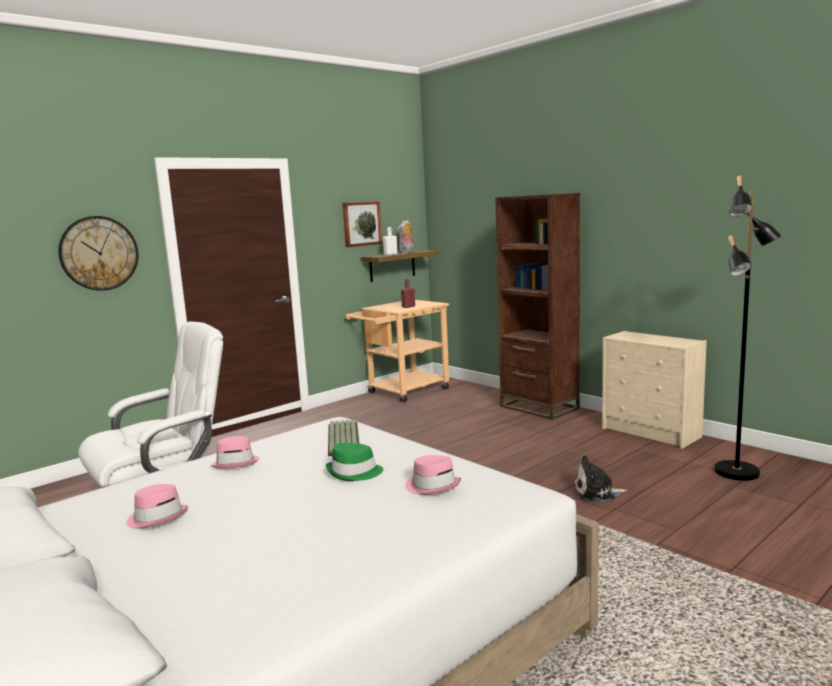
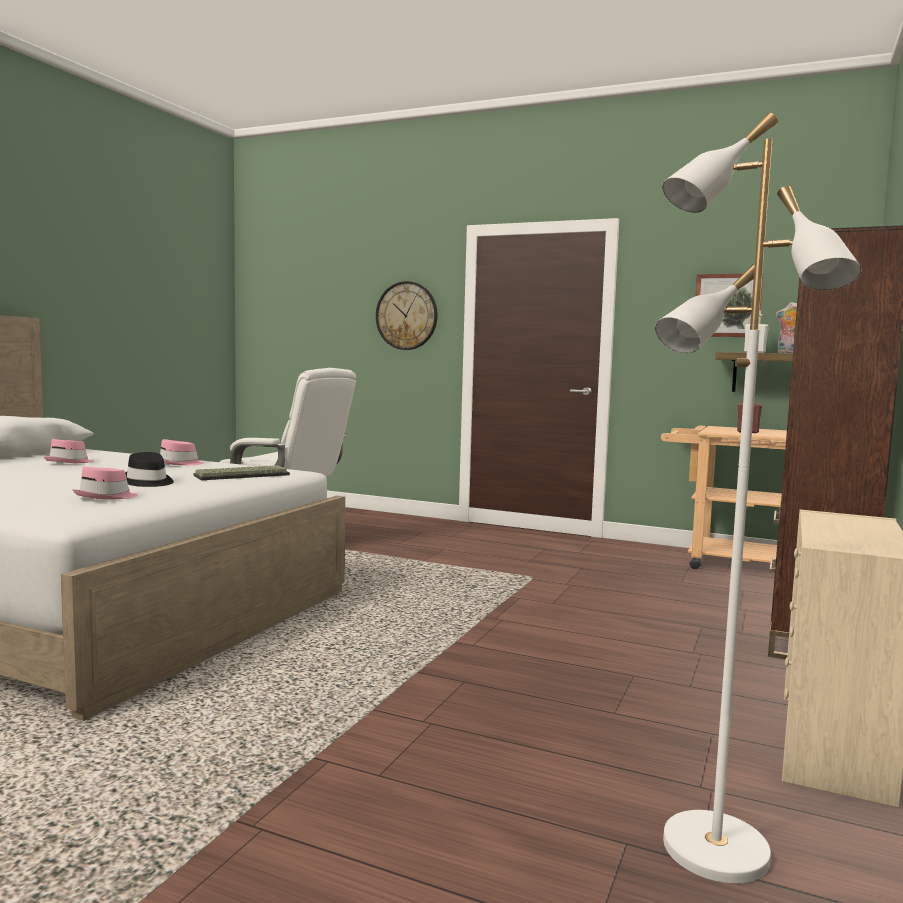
camera: 65 degrees right, 5 degrees down
green hat [326,443,384,481] -> black hat [125,452,174,487]
plush toy [574,455,628,502] -> none
black floor lamp [714,175,782,481] -> white floor lamp [655,113,862,883]

